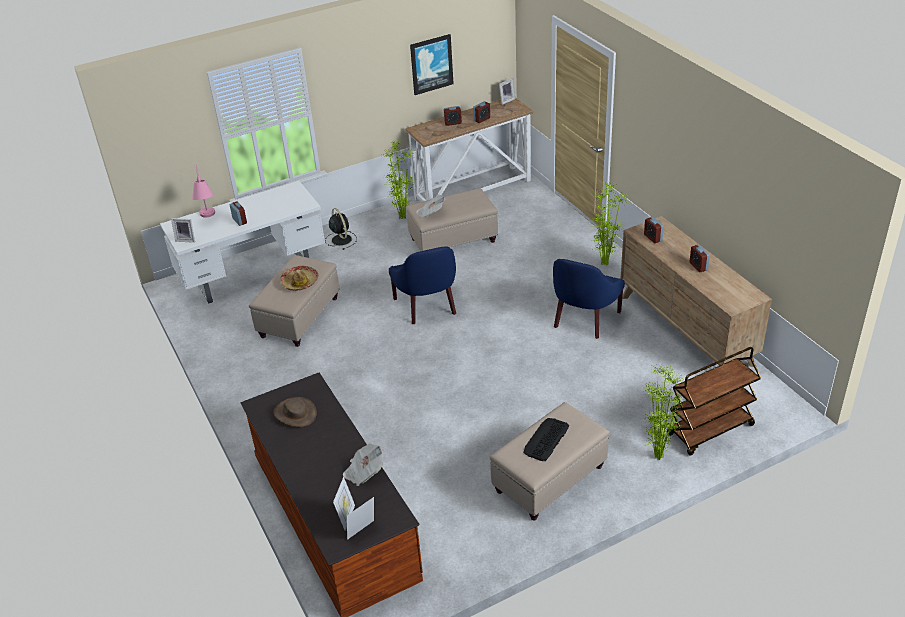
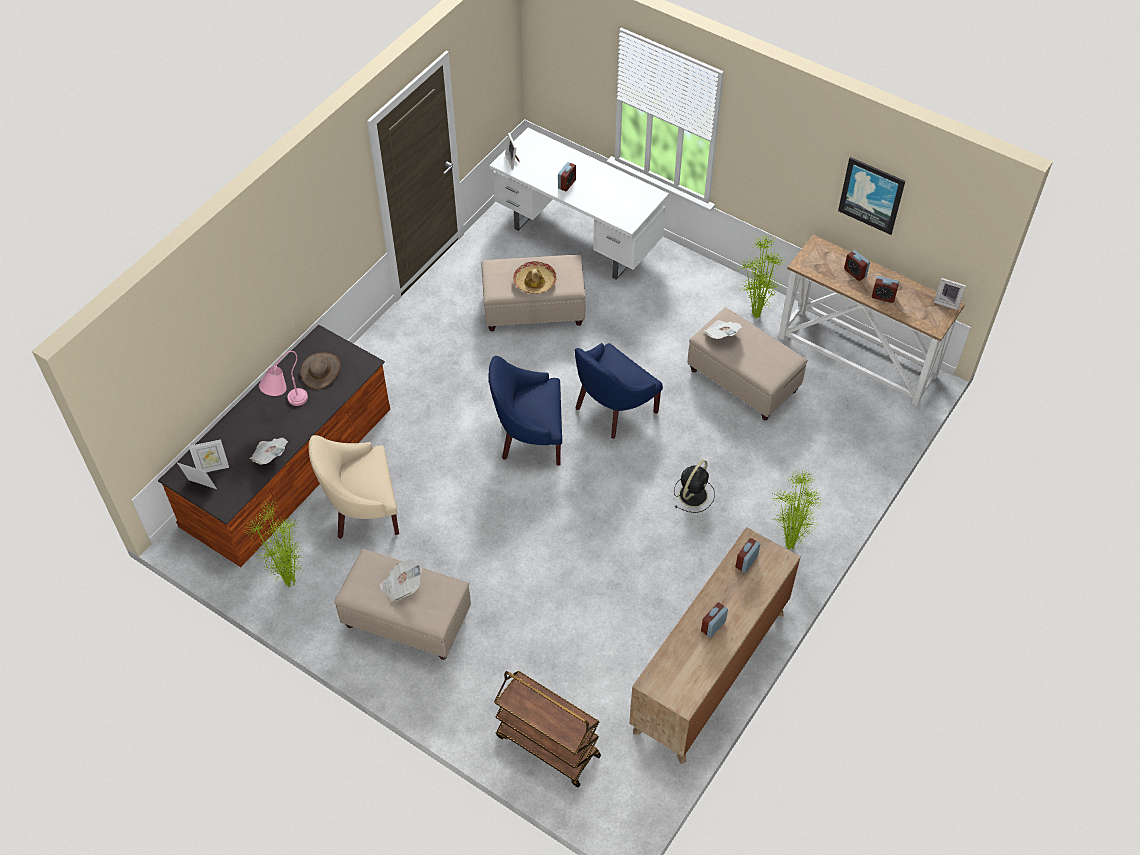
camera: 60 degrees right, 15 degrees up
pink table lamp [192,165,215,218] -> pink table lamp moved to [259,351,308,406]
black fan [325,208,357,250] -> black fan moved to [674,460,715,513]
keyboard [523,418,569,461] -> newspaper [380,559,422,602]
blue armchair [553,259,625,339] -> blue armchair moved to [488,356,562,466]
potted plant [643,365,687,460] -> potted plant moved to [244,500,301,587]
none -> beige armchair [309,435,399,539]

